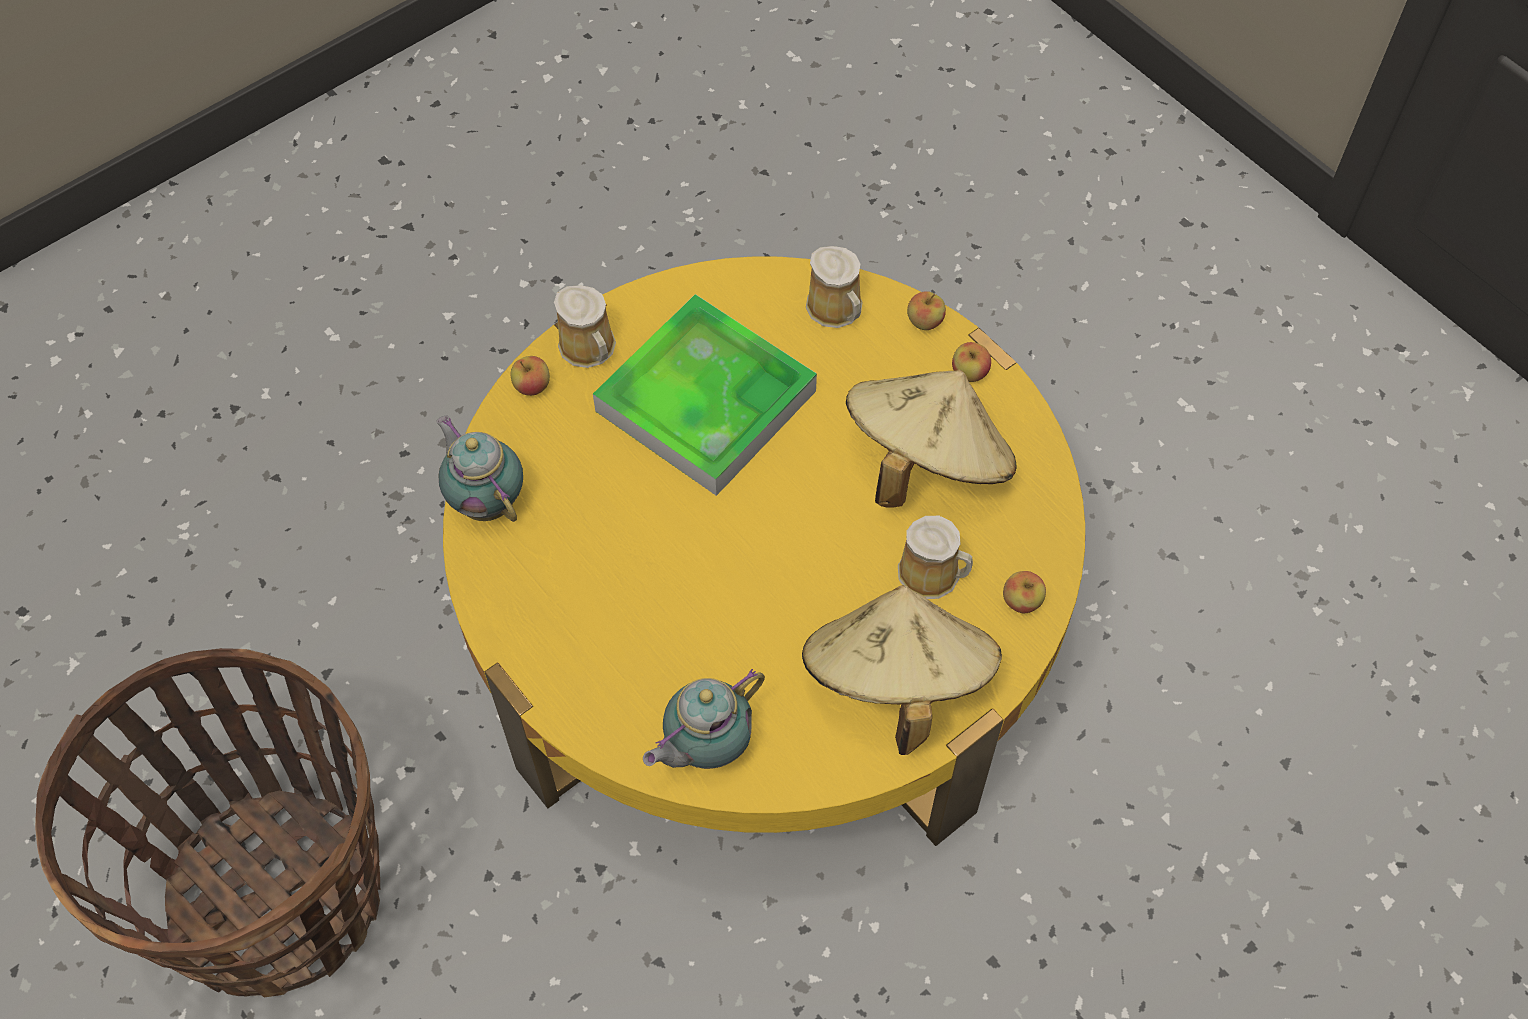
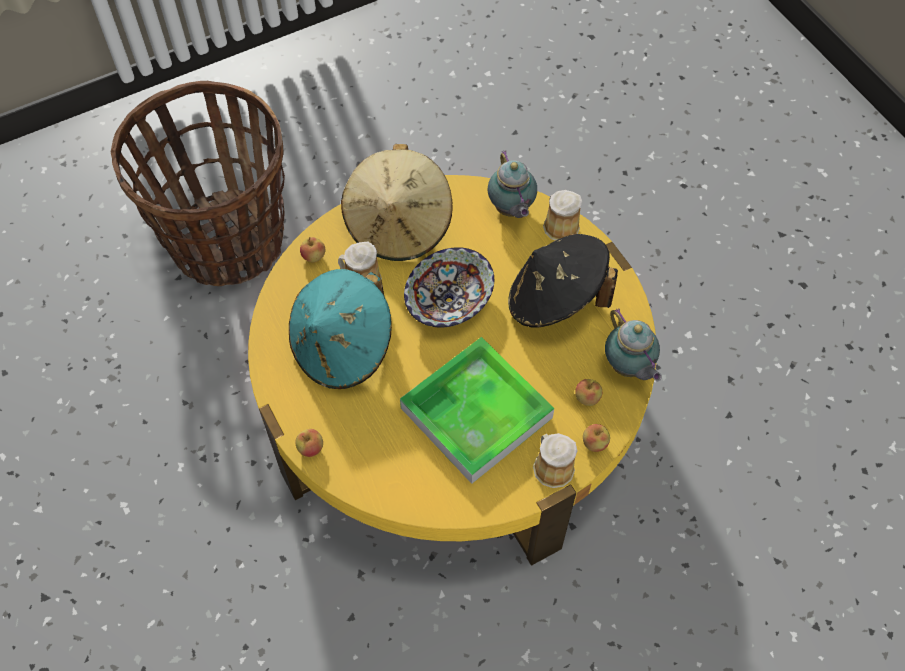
camera: 170 degrees left, 0 degrees up
basket [35,648,380,997] -> basket moved to [111,81,285,286]
teapot [643,669,765,769] -> teapot turned 105 degrees clockwise [488,150,537,218]
mug [806,246,863,328] -> mug moved to [543,190,582,240]
beige hat [846,370,1017,507] -> turquoise hat [289,269,392,389]
apple [952,342,991,382] -> apple moved to [575,379,602,406]
none -> bowl [404,247,494,328]
none -> black hat [508,234,618,327]

